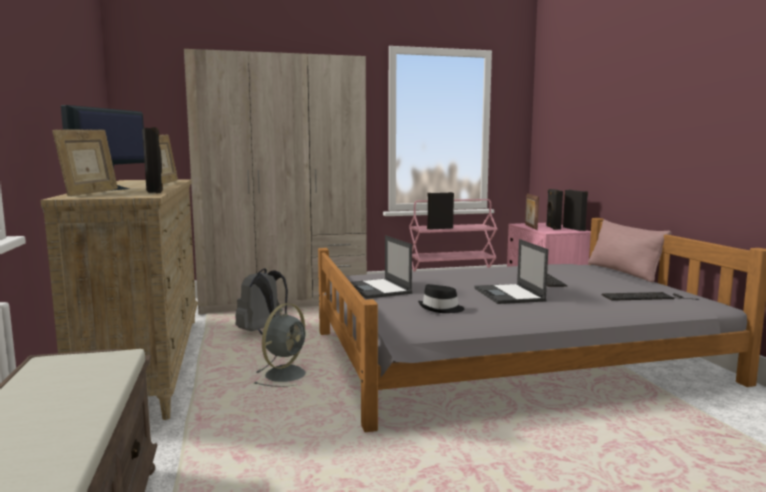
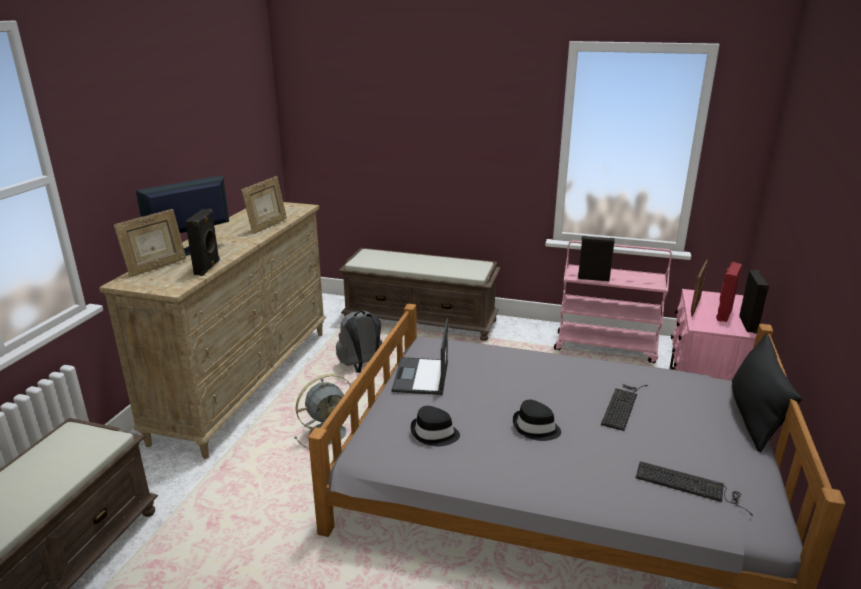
camera: 30 degrees right, 15 degrees up
beige wardrobe [184,49,367,315] -> brown bench [338,248,501,341]
laptop [475,239,548,304] -> black hat [513,400,561,441]
black speaker [546,189,563,230] -> red speaker [716,262,742,322]
pink pillow [588,220,671,283] -> black pillow [732,334,802,452]

